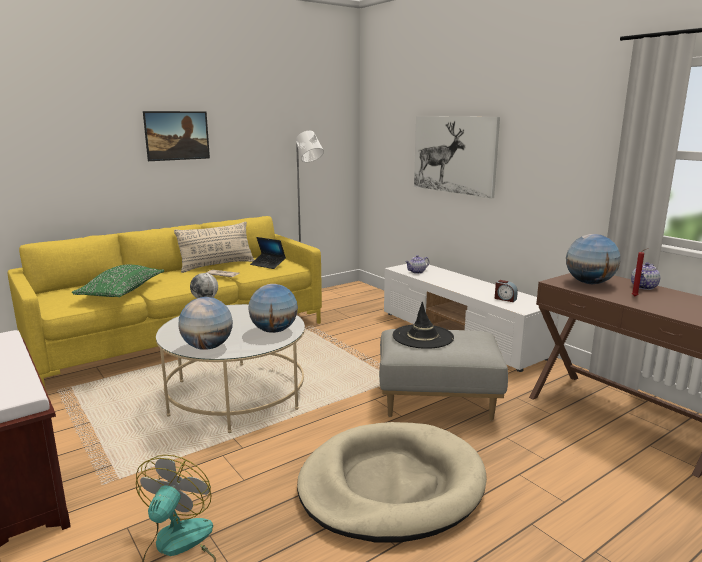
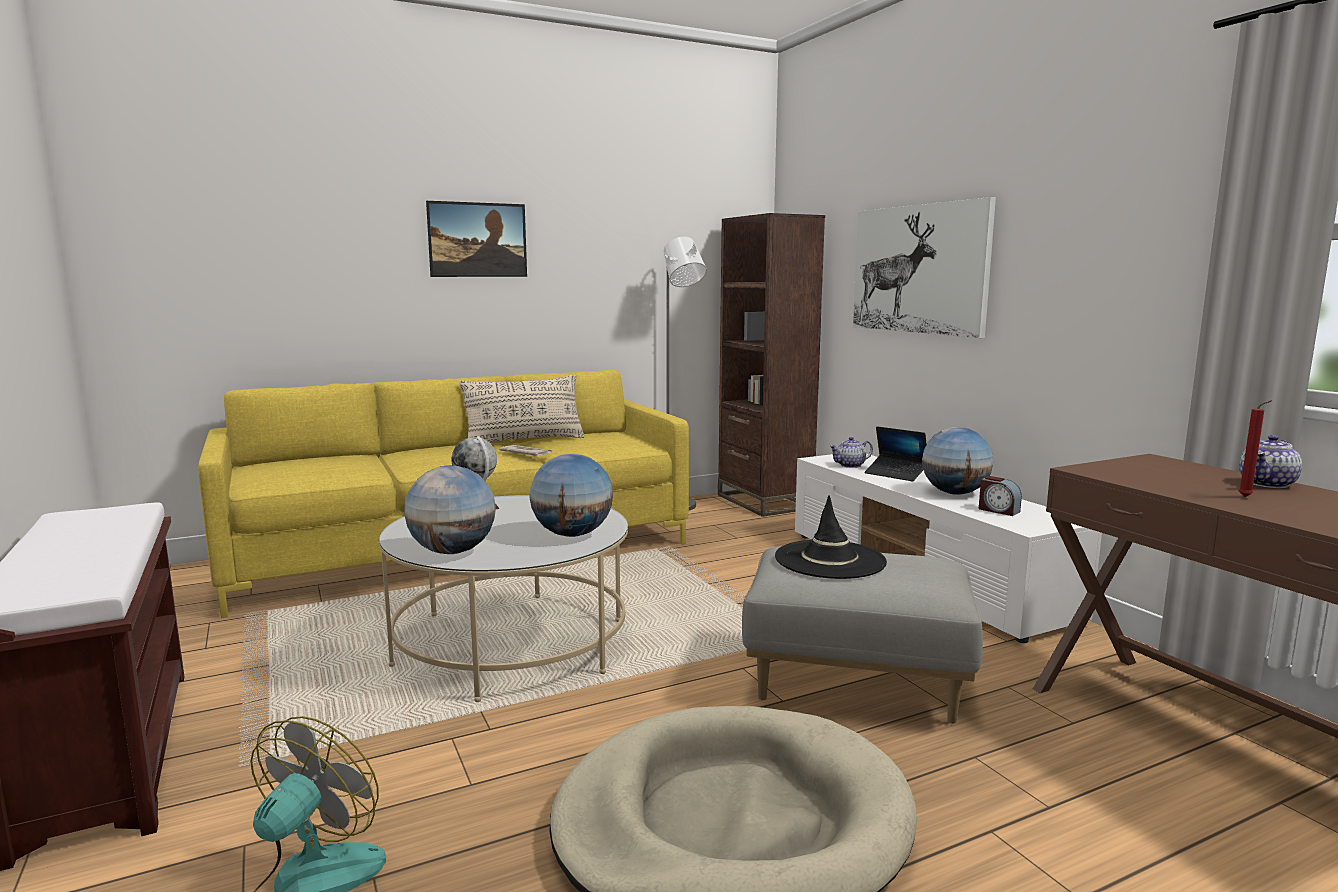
camera: 10 degrees right, 5 degrees down
green pillow [72,265,164,297] -> none
laptop [250,237,286,269] -> laptop moved to [865,426,927,481]
globe [566,234,620,284] -> globe moved to [922,427,993,495]
none -> brown bookcase [718,213,825,517]

